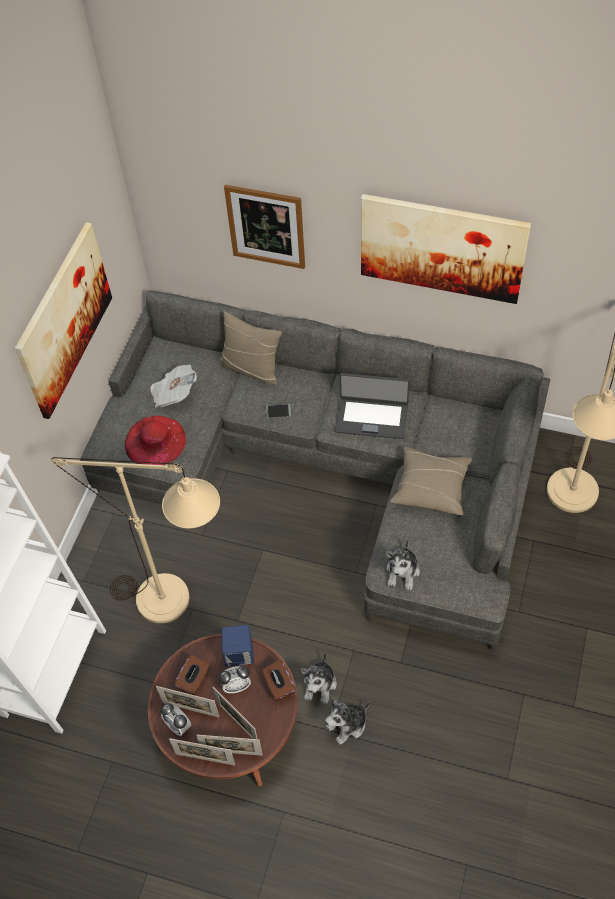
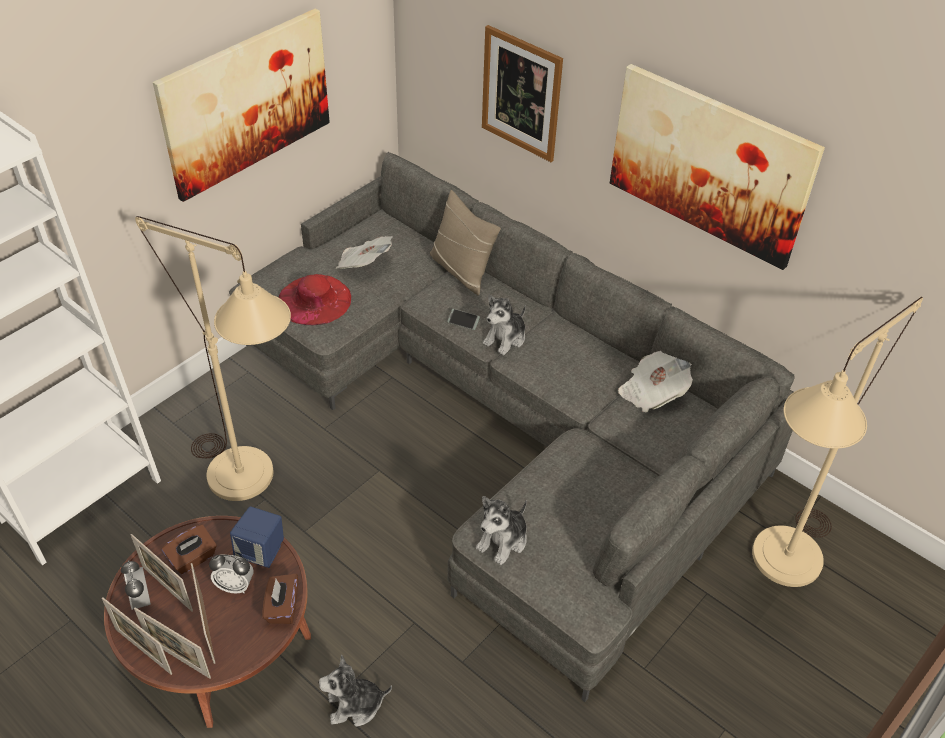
camera: 20 degrees right, 10 degrees down
plush toy [300,652,336,704] -> plush toy moved to [483,295,526,355]
laptop [335,373,410,439] -> none
beige pillow [390,447,472,515] -> none
none -> newspaper [618,351,693,413]

